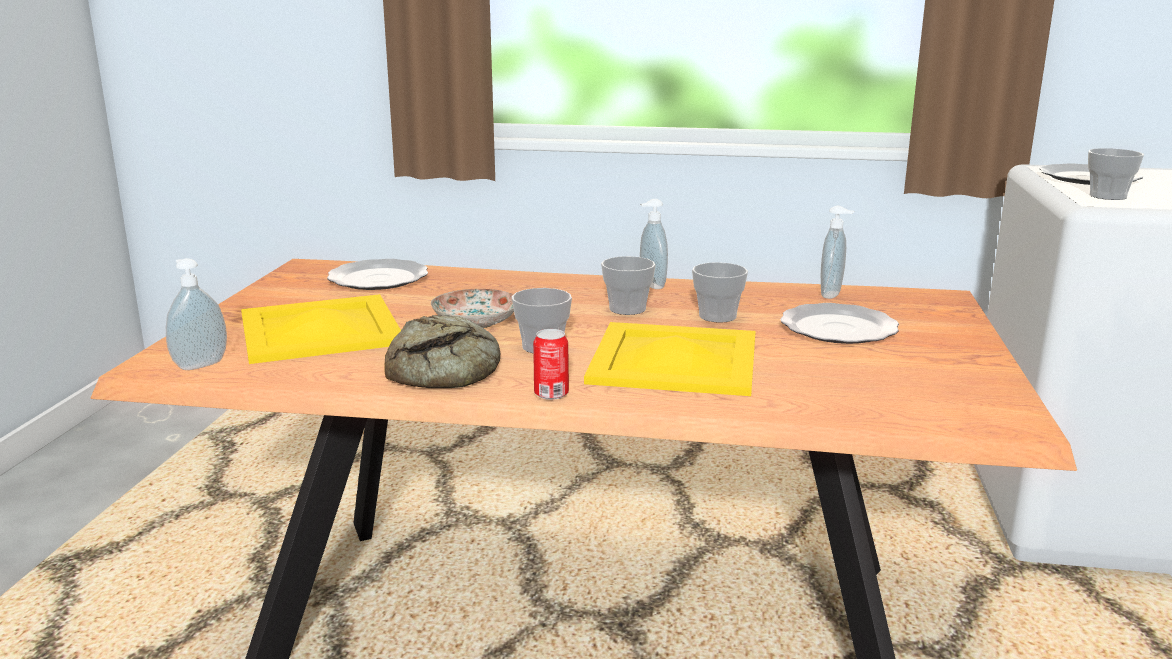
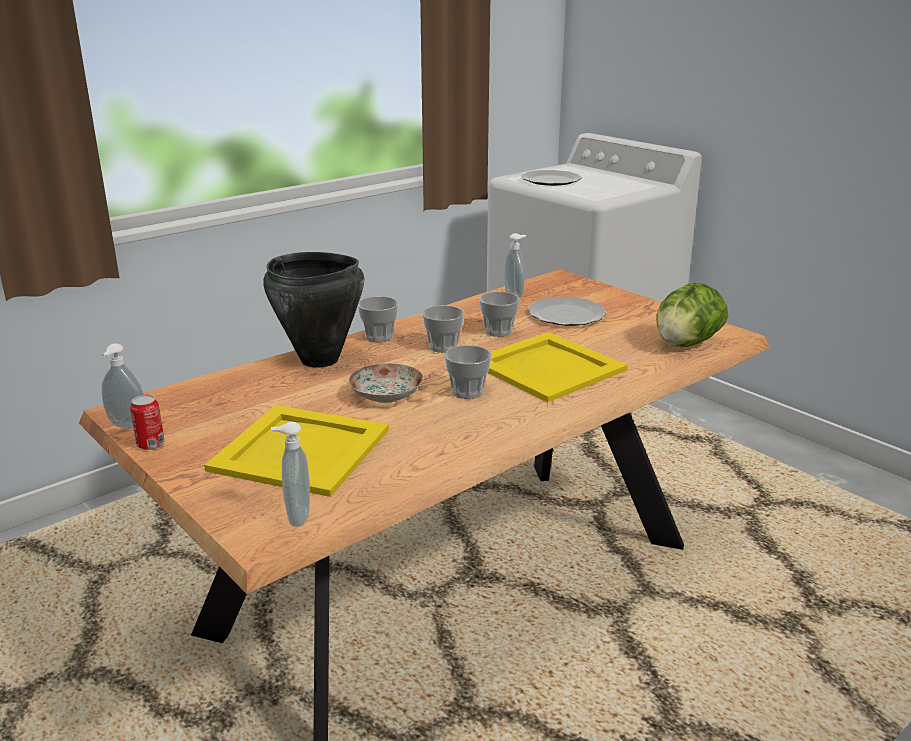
camera: 50 degrees left, 5 degrees up
plate [327,259,428,290] -> none
bread [384,315,500,388] -> none
can [533,329,569,400] -> can moved to [130,395,165,450]
soap dispenser [640,199,668,289] -> soap dispenser moved to [101,344,144,429]
cup [1088,148,1144,200] -> cup moved to [358,296,399,342]
none -> black cooking pot [263,252,364,368]
none -> lettuce [656,283,728,347]

